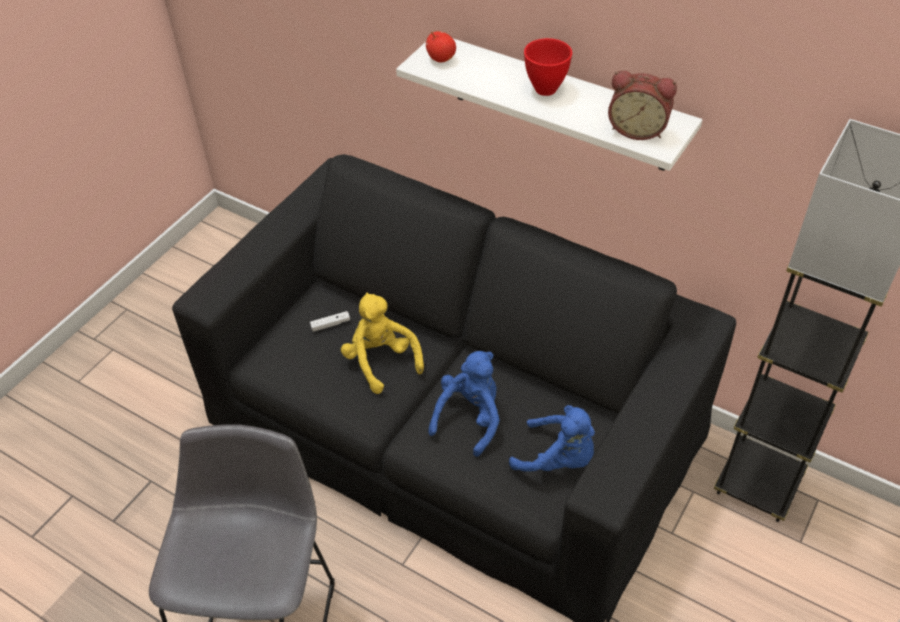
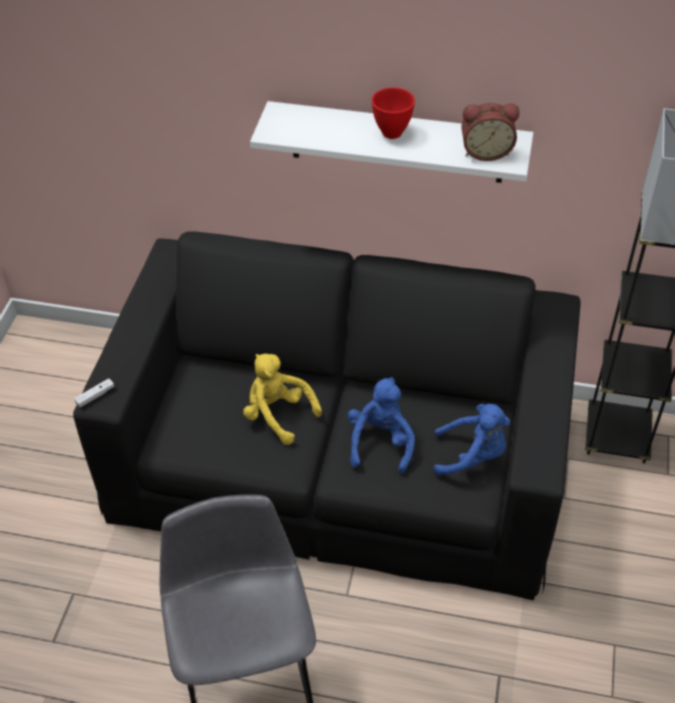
camera: 20 degrees left, 0 degrees up
white game controller [310,311,350,332] -> white game controller moved to [74,378,114,408]
apple [426,31,456,62] -> none

